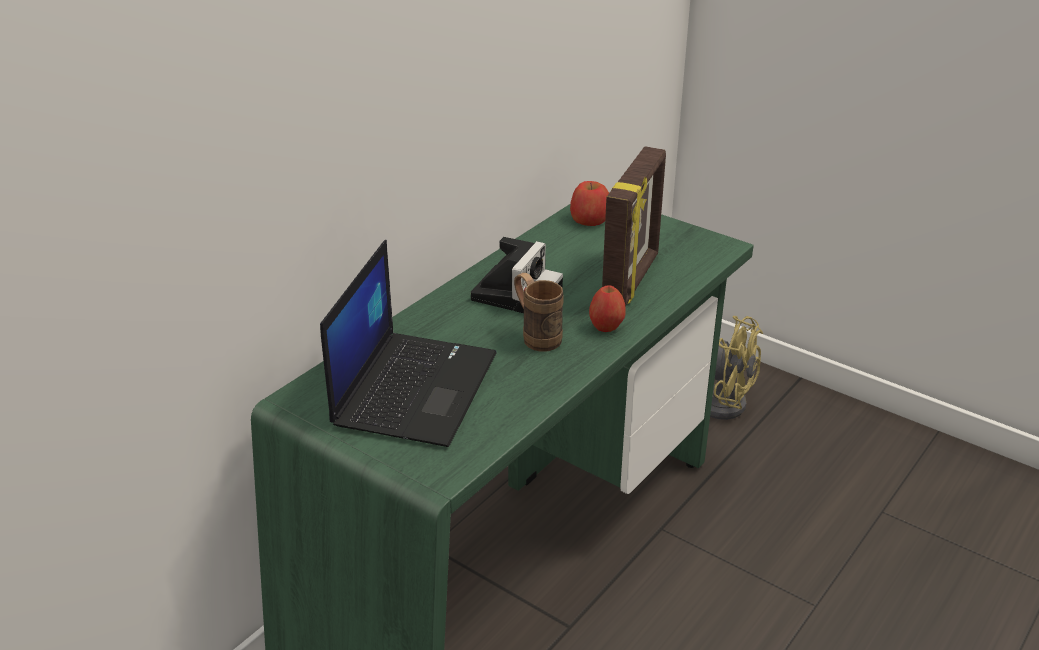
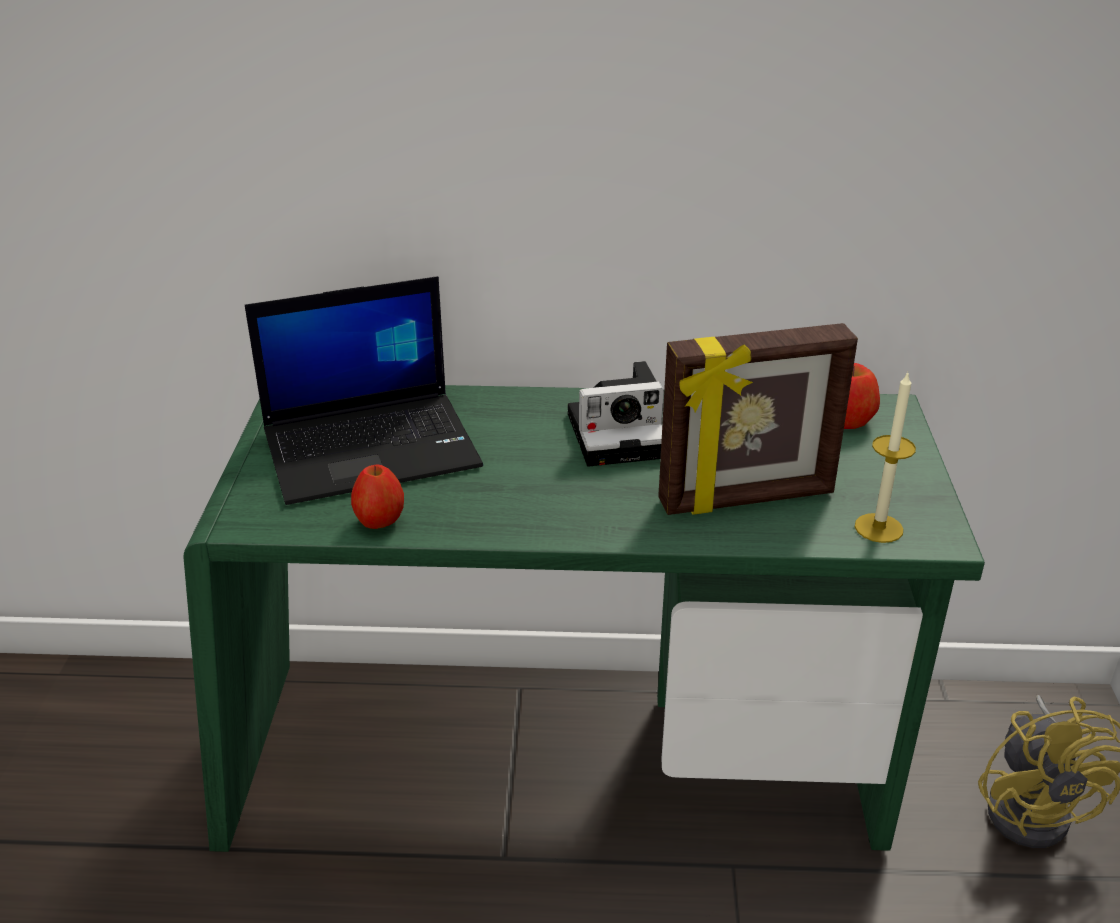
camera: 55 degrees right, 0 degrees up
brown mug [514,273,564,352] -> none
apple [589,285,626,332] -> apple moved to [351,464,404,529]
none -> candle [855,372,916,543]

